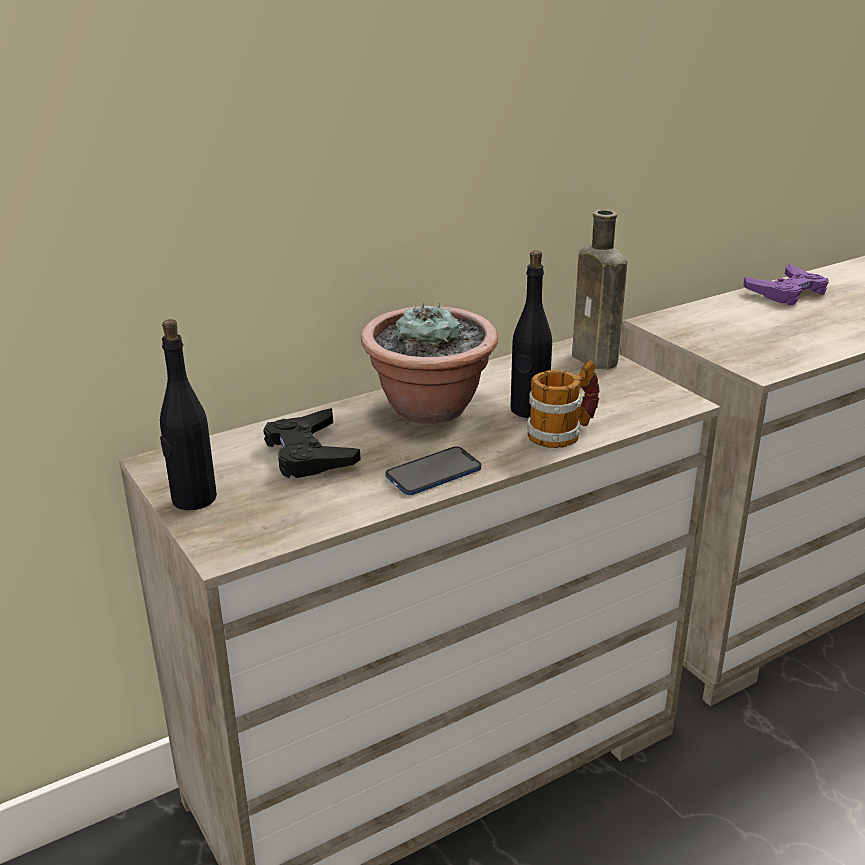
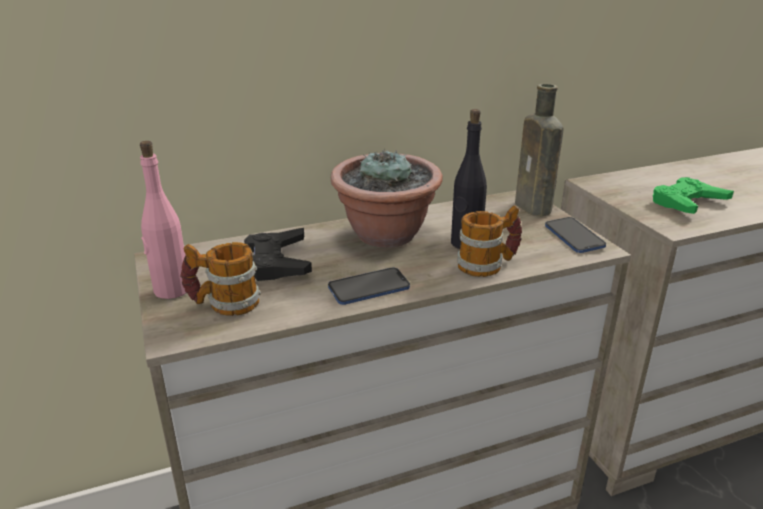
camera: 10 degrees right, 0 degrees up
black bottle [160,319,217,510] -> pink bottle [140,141,186,299]
purple game controller [743,264,829,305] -> none
none -> mug [180,242,261,316]
none -> phone [545,217,606,253]
none -> green game controller [653,177,734,214]

